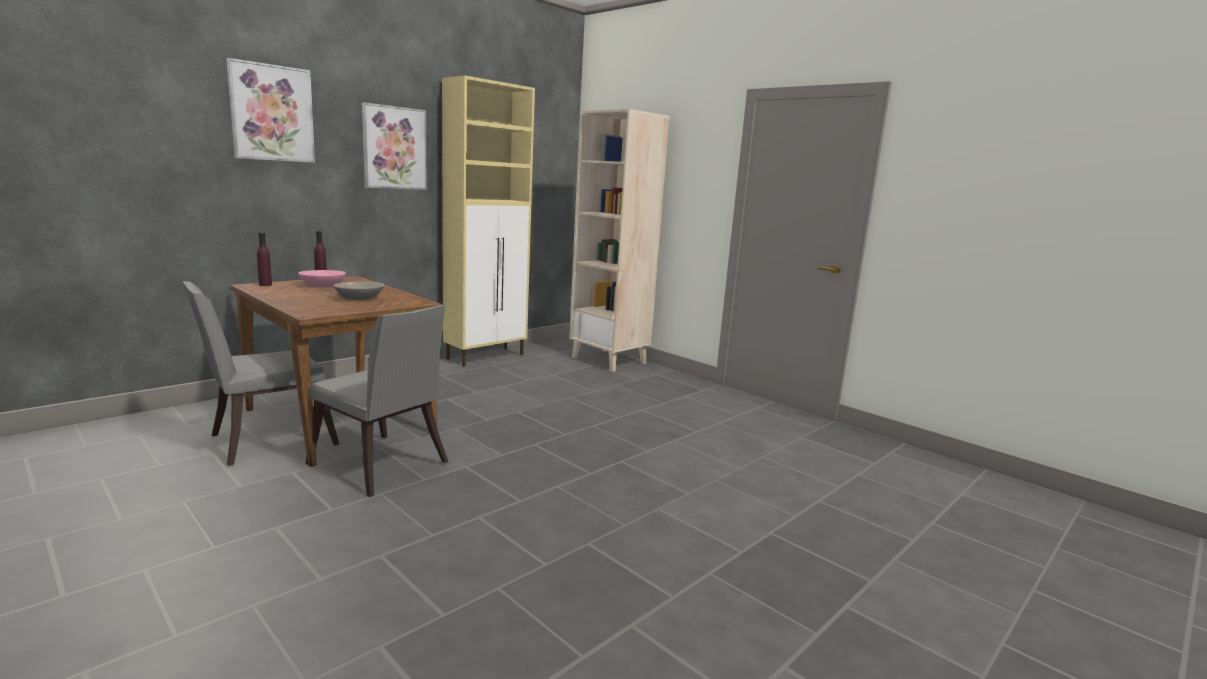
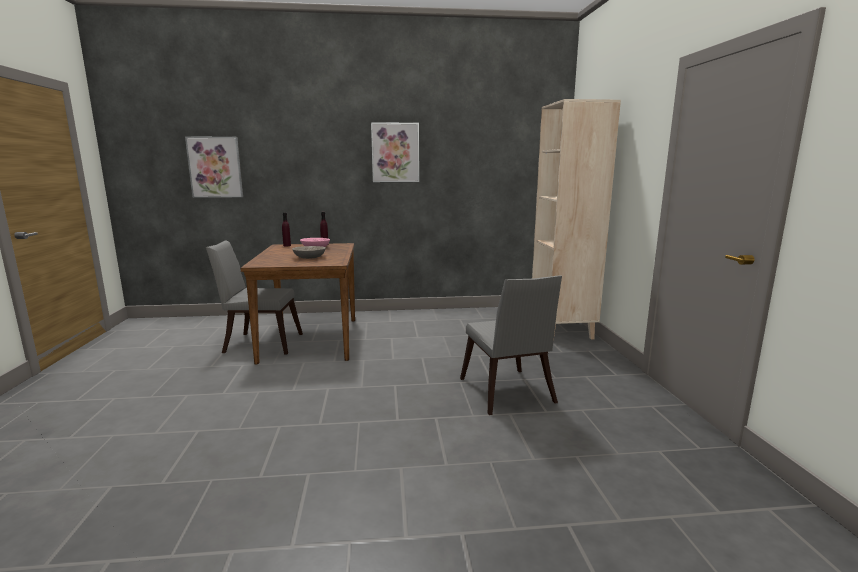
camera: 40 degrees right, 0 degrees up
picture [226,58,315,163] -> picture moved to [185,136,243,198]
grey chair [306,305,449,497] -> grey chair moved to [460,275,562,415]
beige cabinet [442,75,535,367] -> none

